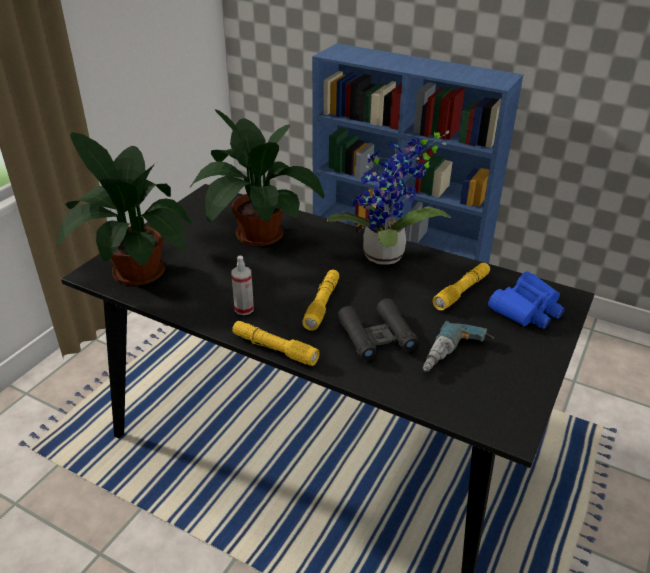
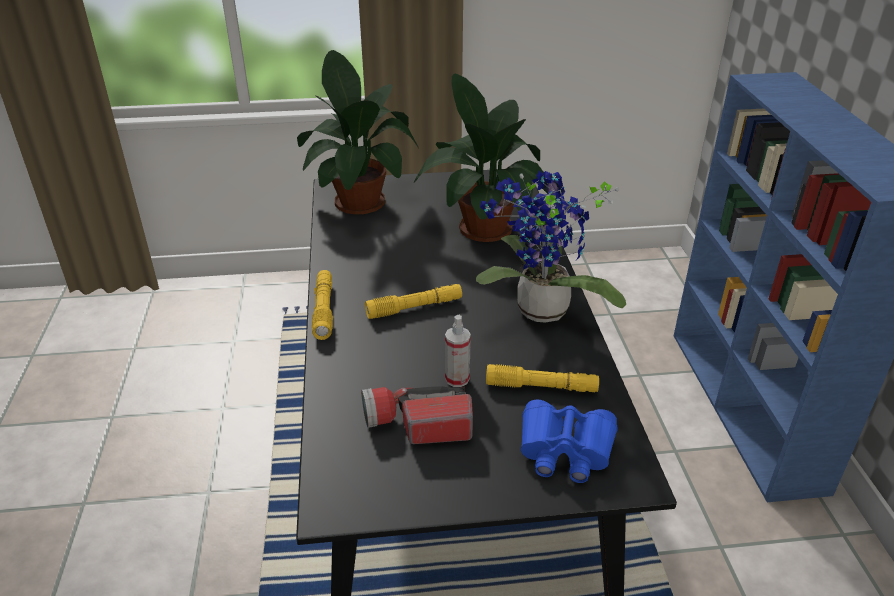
camera: 55 degrees right, 0 degrees up
spray bottle [231,255,254,315] -> spray bottle moved to [445,315,471,387]
black binoculars [337,298,419,362] -> none
power drill [423,321,494,372] -> flashlight [361,386,473,444]

